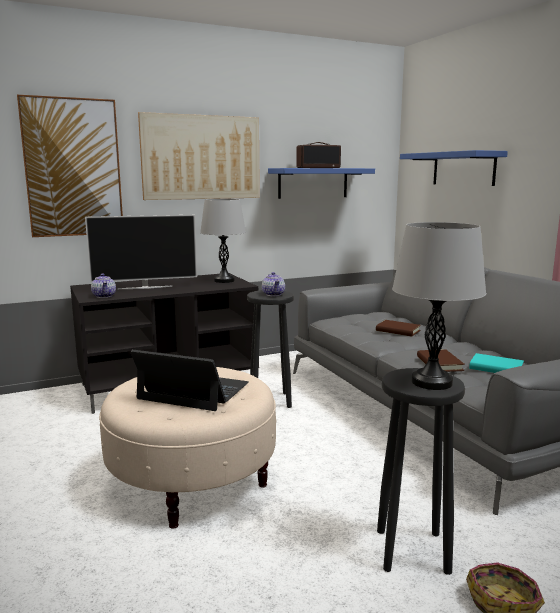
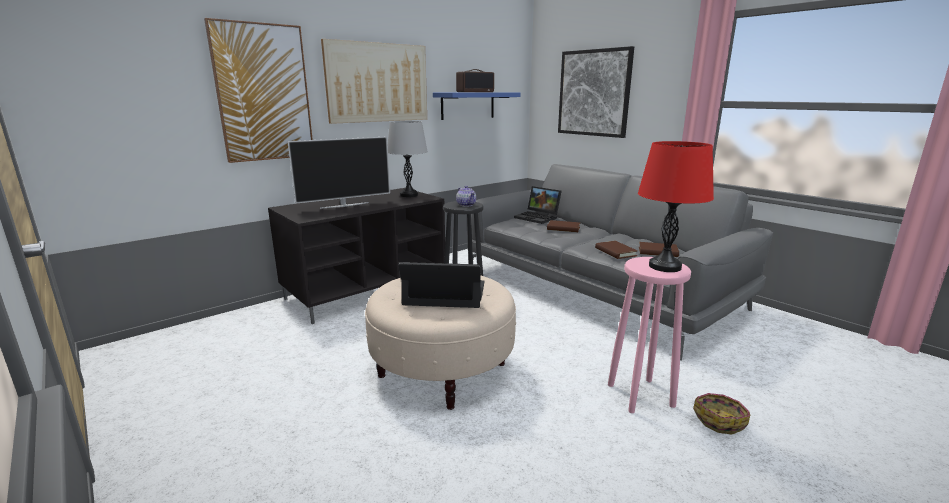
camera: 15 degrees left, 5 degrees up
teapot [91,273,116,298] -> none
black stool [377,368,465,575] -> pink stool [608,257,691,413]
grey table lamp [392,222,486,390] -> red table lamp [638,141,714,272]
blue shelf [400,150,508,186] -> picture [558,46,634,138]
turquoise book [469,353,524,373] -> brown book [639,242,679,257]
none -> laptop [514,186,562,224]

